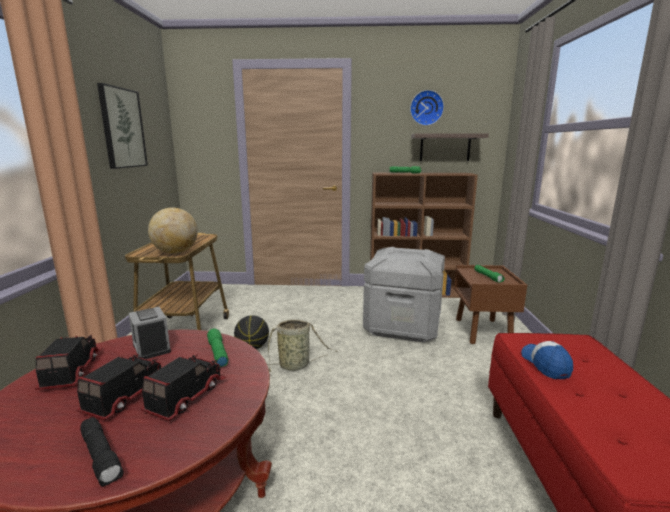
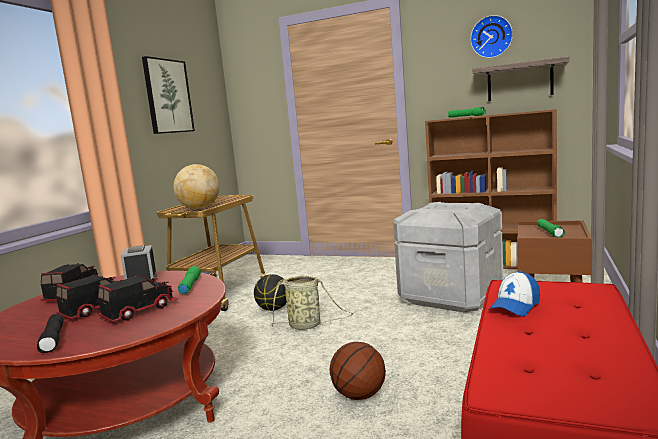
camera: 20 degrees right, 5 degrees down
cap [521,341,573,379] -> cap turned 150 degrees counterclockwise [489,271,540,316]
none -> basketball [330,342,386,400]

